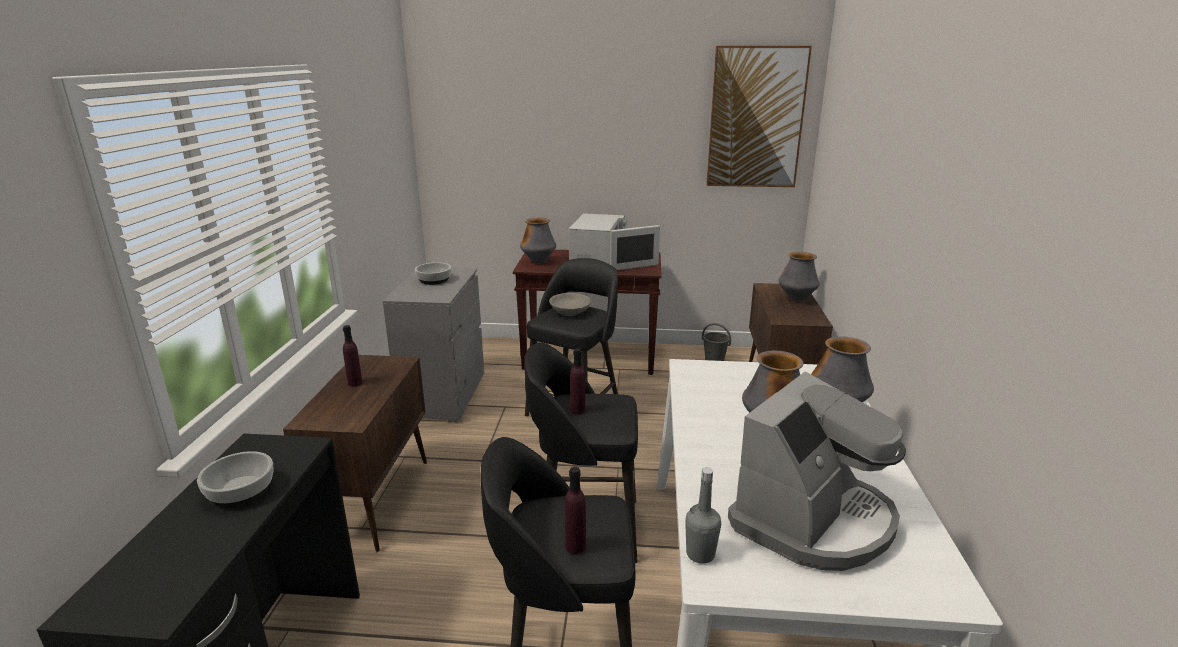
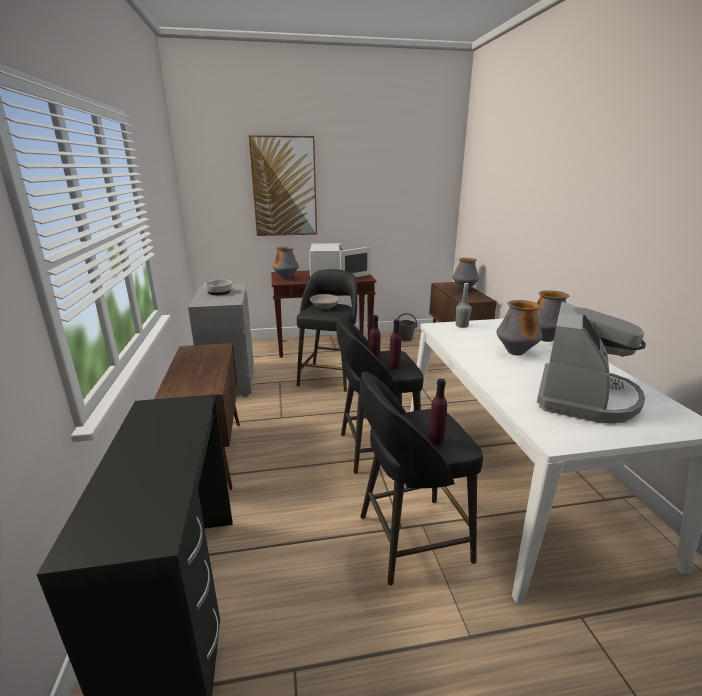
camera: 15 degrees left, 0 degrees up
bowl [197,451,274,507] -> none
purple bottle [343,325,363,387] -> purple bottle moved to [389,319,401,369]
grey bottle [685,467,721,564] -> grey bottle moved to [456,283,472,328]
picture [706,46,812,187] -> picture moved to [249,135,317,236]

